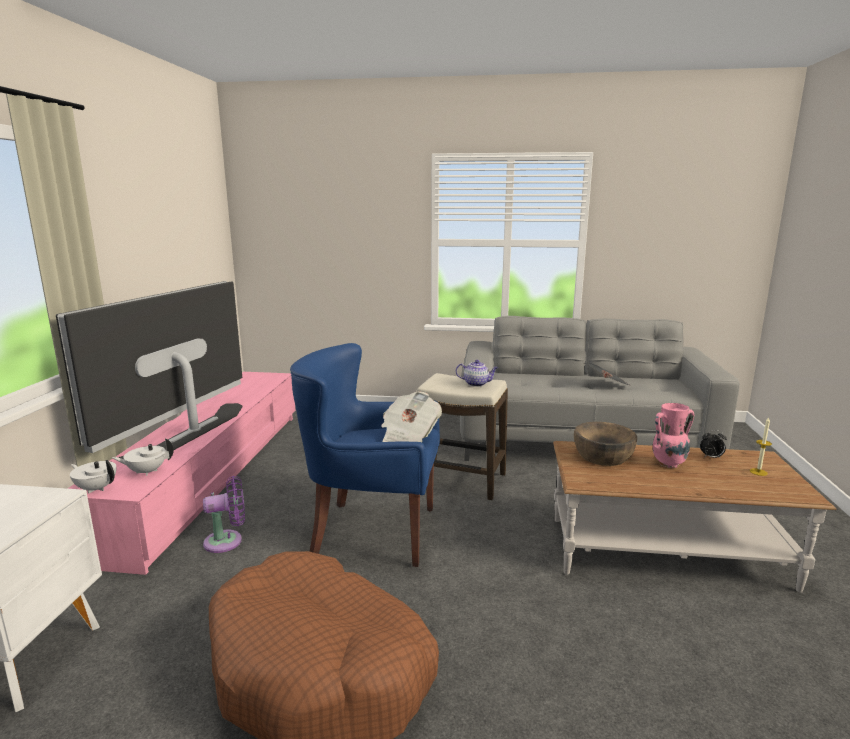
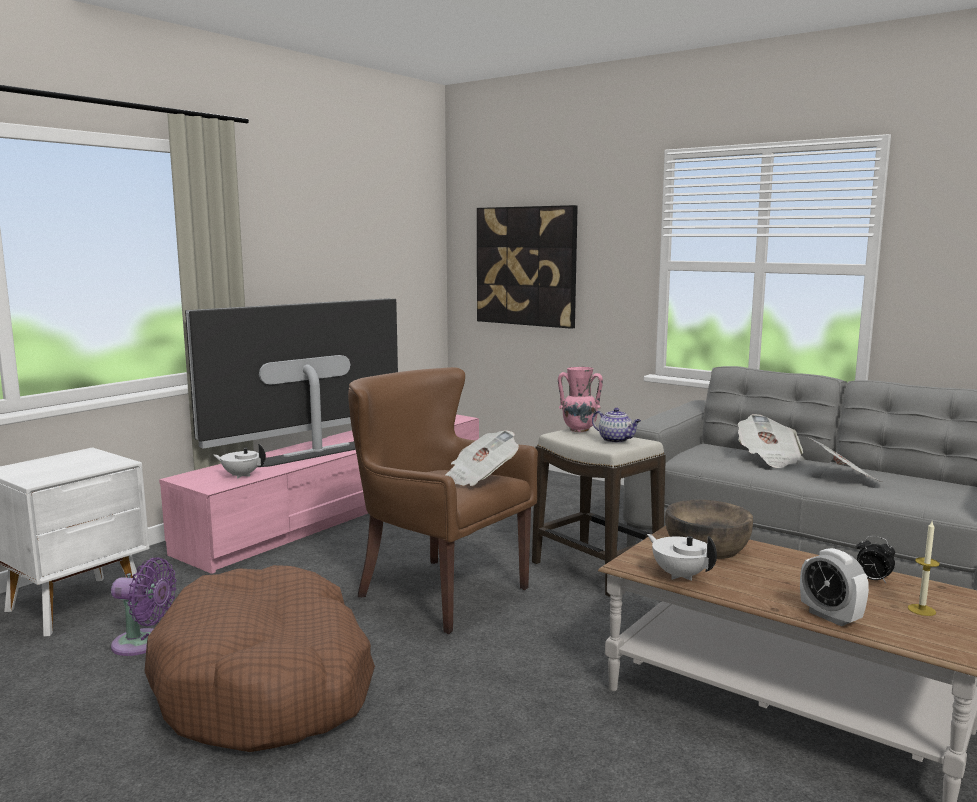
camera: 30 degrees right, 5 degrees down
white teapot [70,460,116,493] -> white teapot moved to [647,534,717,581]
purple fan [203,476,245,553] -> purple fan moved to [111,558,176,656]
blue armchair [290,343,440,567] -> brown armchair [348,367,538,634]
pink vase [653,403,694,468] -> pink vase moved to [558,367,603,432]
none -> picture [477,205,578,329]
none -> newspaper [738,414,805,468]
none -> alarm clock [800,548,869,626]

